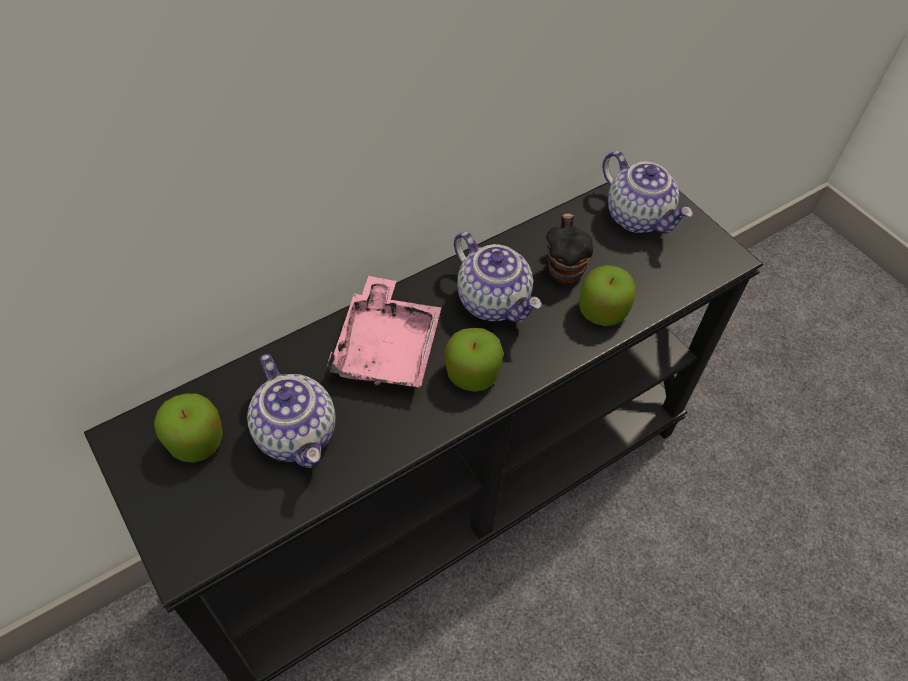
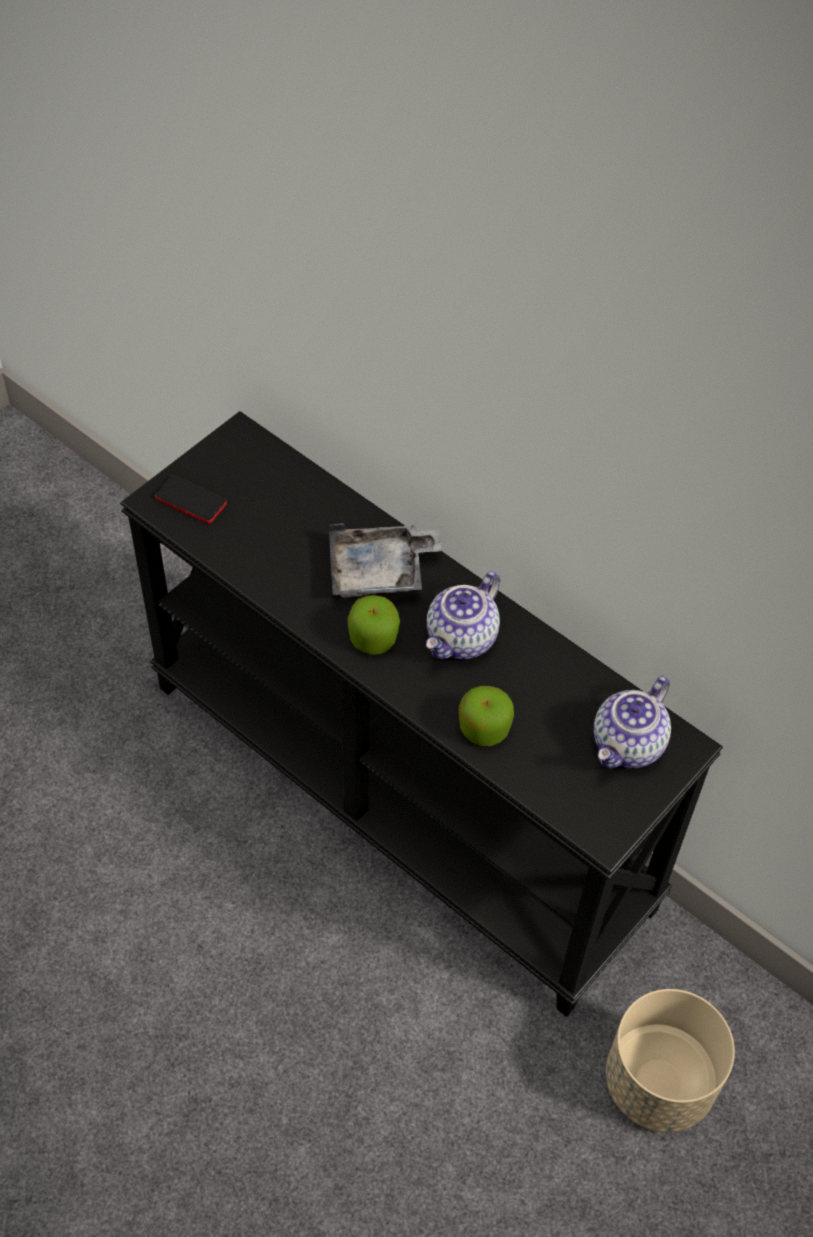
camera: 75 degrees right, 0 degrees up
apple [154,393,223,463] -> none
teapot [247,354,336,468] -> none
pink tray [327,276,441,388] -> grey tray [329,524,441,598]
mug [546,213,593,283] -> none
none -> phone [155,476,227,524]
none -> beige planter [606,989,735,1132]

